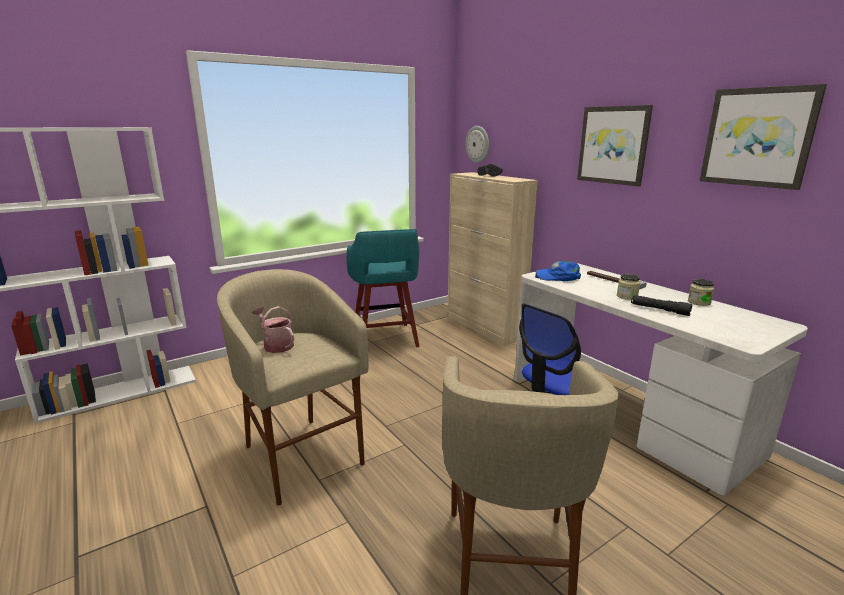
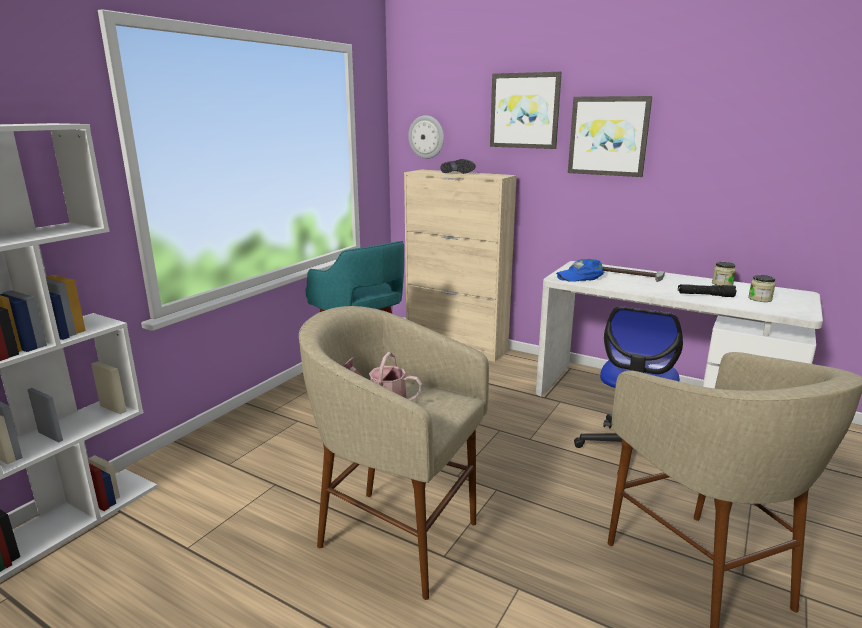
camera: 25 degrees left, 0 degrees up
jar [617,274,640,300] -> jar moved to [748,275,776,302]
picture [700,84,827,190] -> picture moved to [490,72,562,149]

